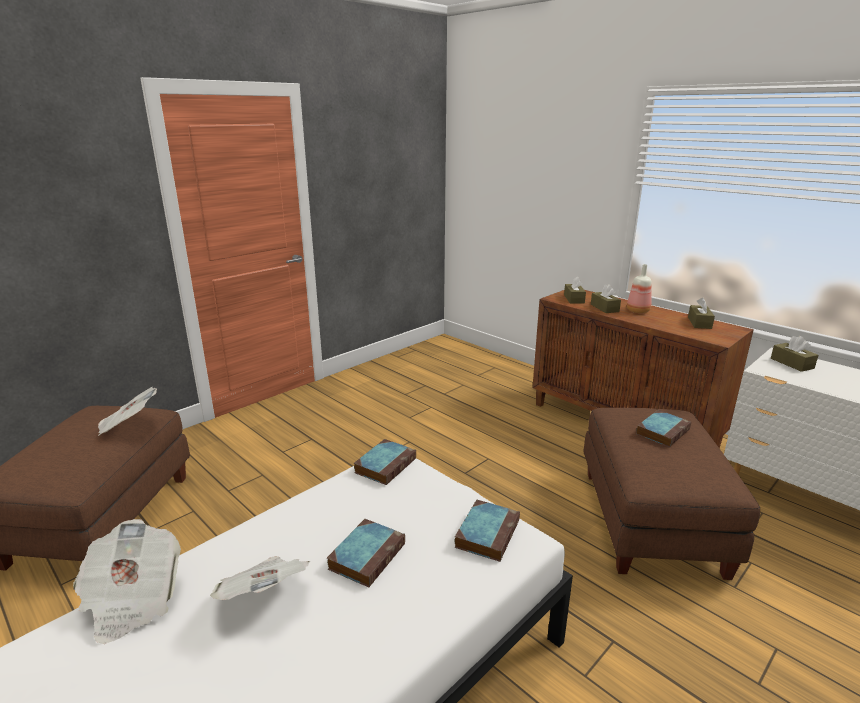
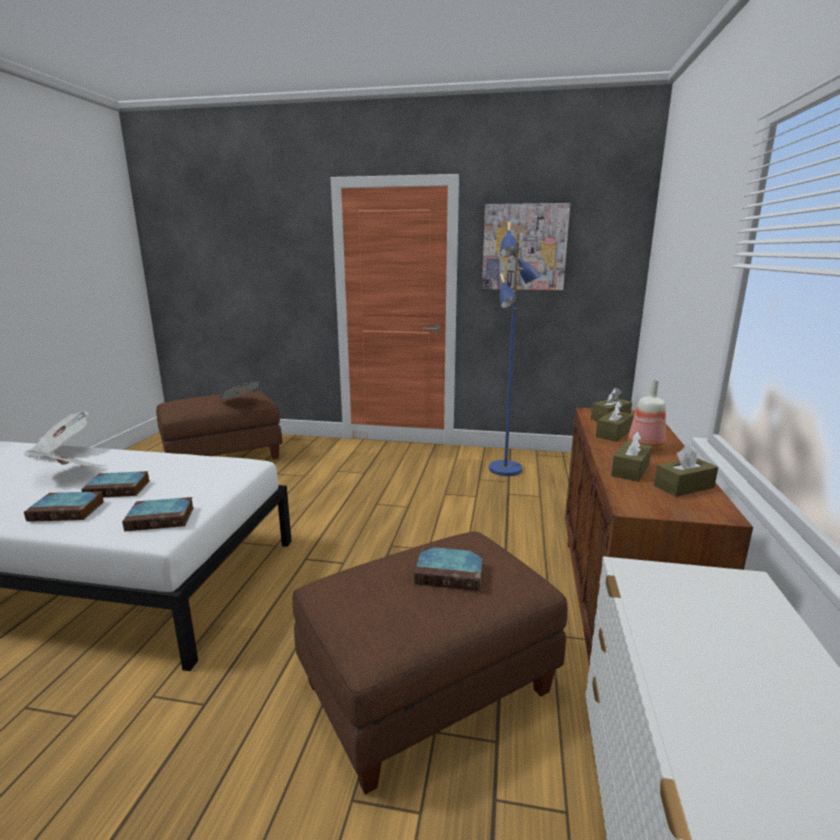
camera: 55 degrees right, 5 degrees down
book [354,439,416,485] -> book moved to [24,491,105,522]
brown tissue box [771,336,818,372] -> brown tissue box moved to [611,431,652,482]
none -> picture [482,203,570,290]
none -> blue floor lamp [489,221,540,476]

